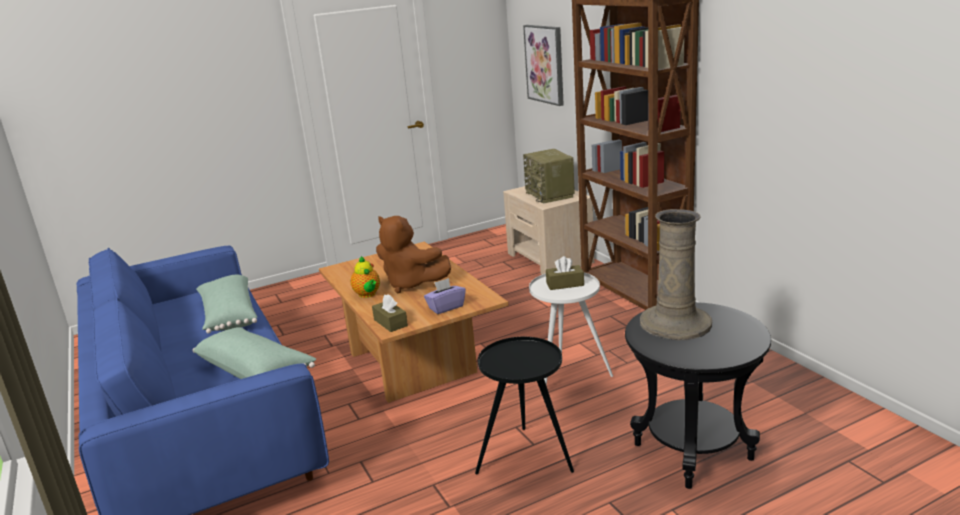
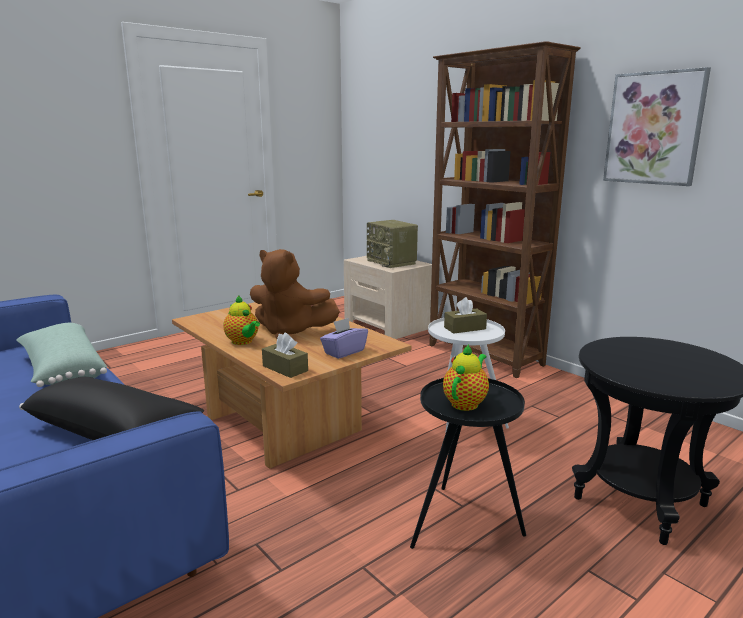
camera: 15 degrees left, 5 degrees down
green pillow [192,327,316,379] -> black pillow [19,377,204,440]
picture [523,25,564,106] -> picture moved to [603,67,711,186]
beige vase [640,209,712,340] -> none
none -> teapot [443,344,489,411]

